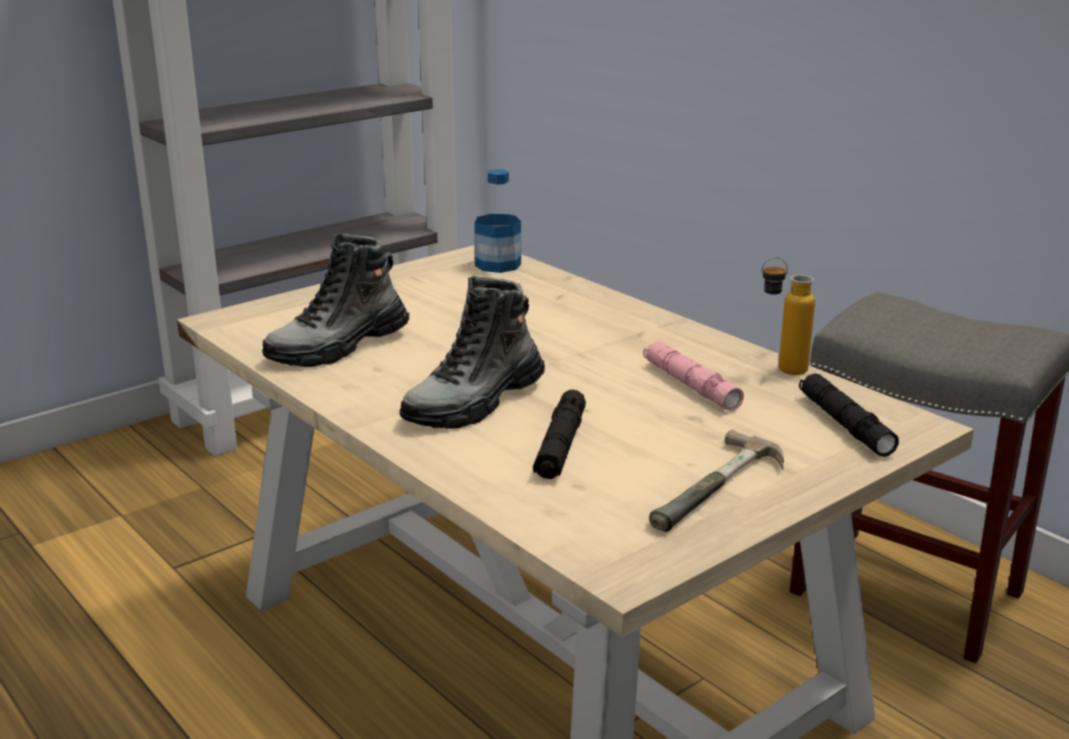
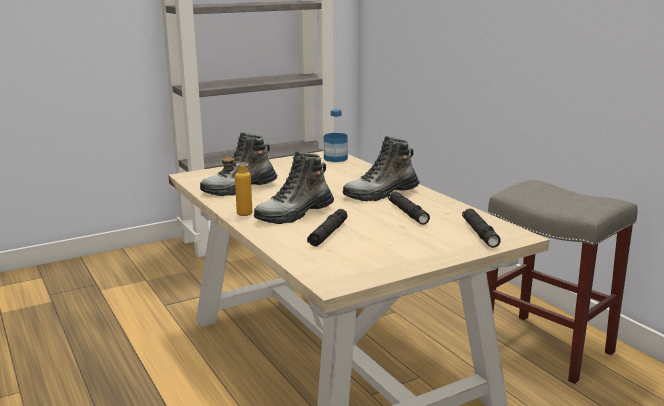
camera: 10 degrees right, 5 degrees down
pink flashlight [643,341,744,411] -> black flashlight [388,191,430,225]
hammer [649,429,784,532] -> none
bottle [761,257,815,375] -> bottle moved to [221,152,252,216]
none -> boot [343,136,420,201]

